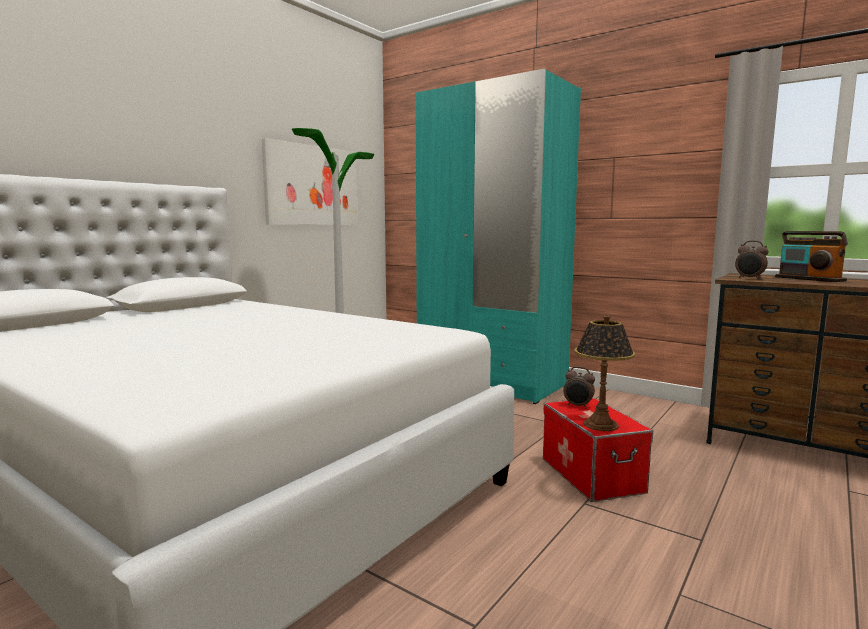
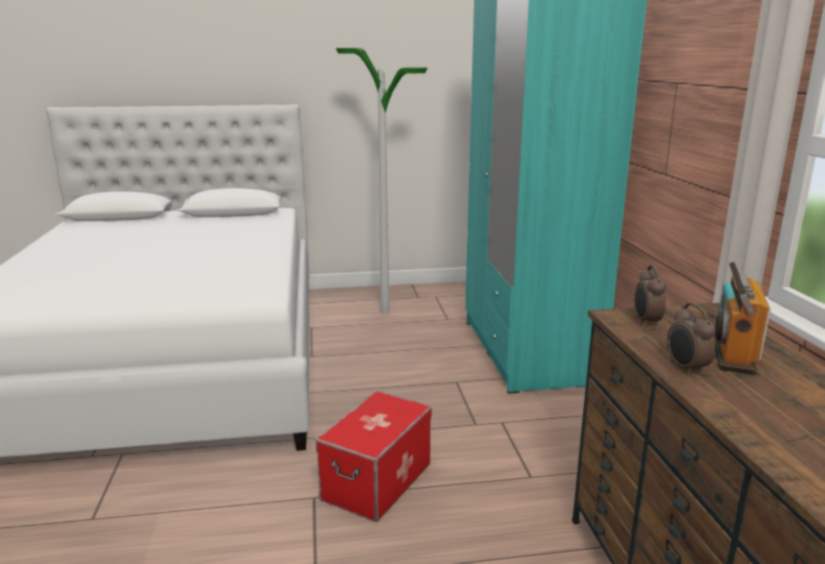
camera: 45 degrees right, 10 degrees up
picture [262,138,358,225] -> none
alarm clock [563,366,595,409] -> alarm clock moved to [667,303,716,376]
table lamp [574,314,635,431] -> none

